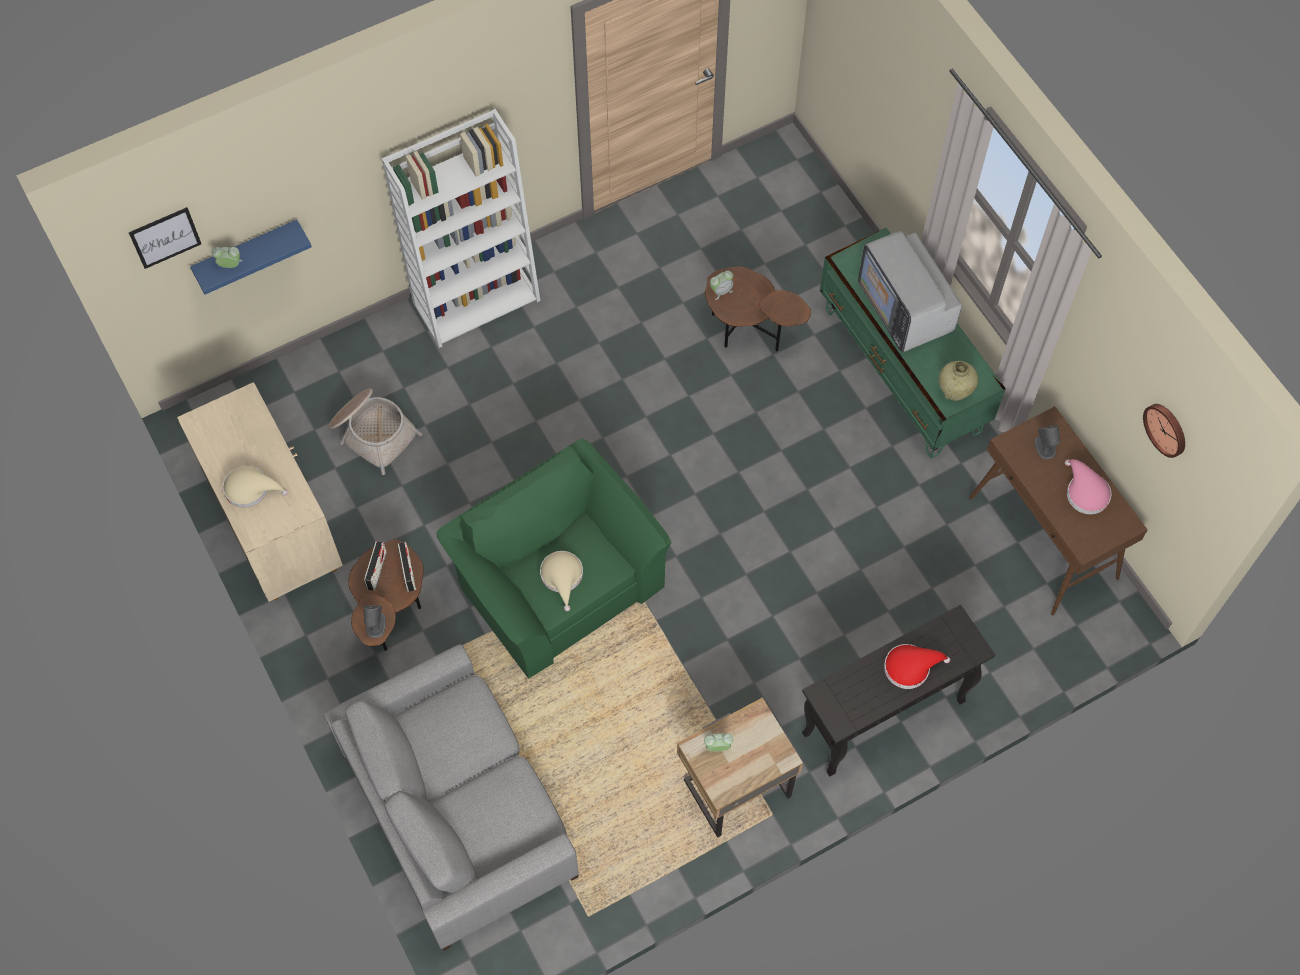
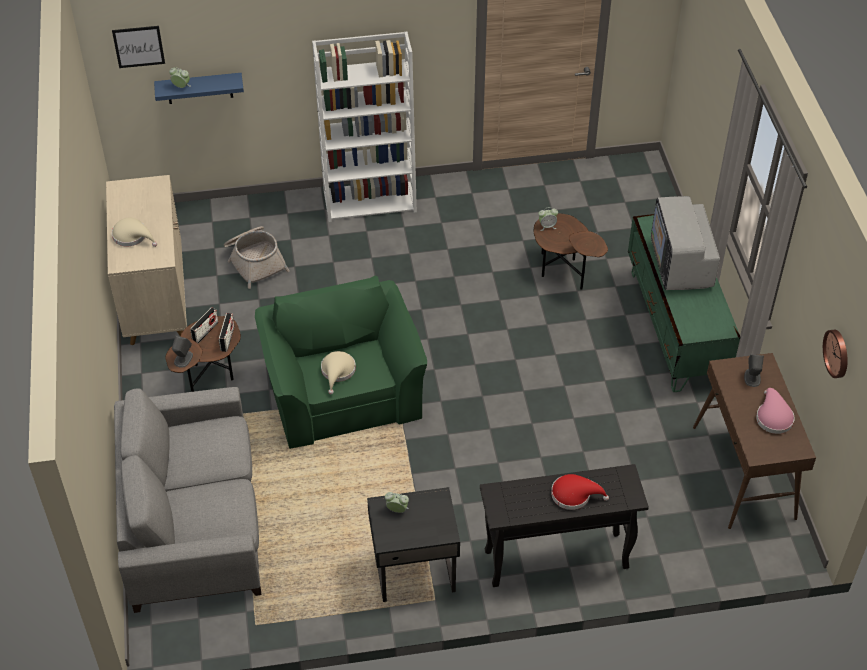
camera: 20 degrees right, 15 degrees down
beige nightstand [677,697,803,838] -> black nightstand [367,487,460,602]
beige vase [939,361,978,401] -> none

